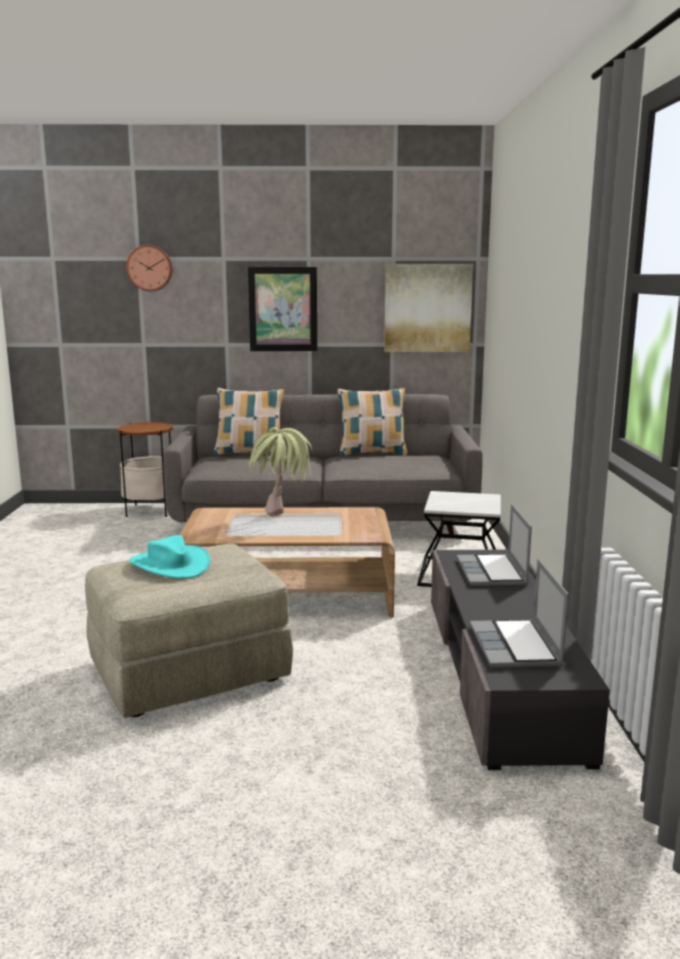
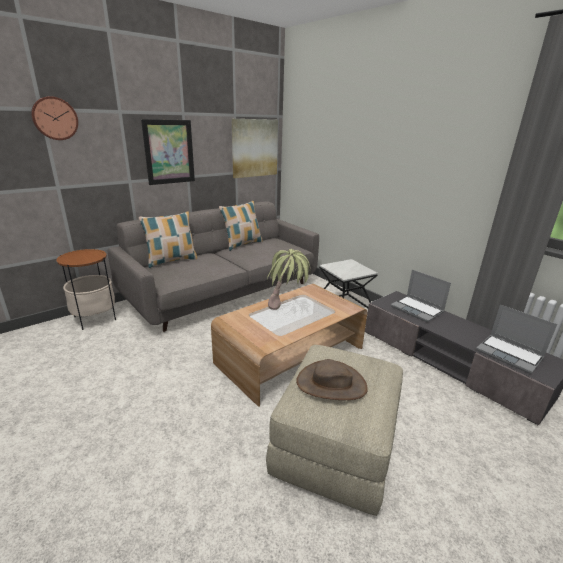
camera: 40 degrees left, 10 degrees up
turquoise hat [129,535,210,578] -> brown hat [296,359,368,400]

